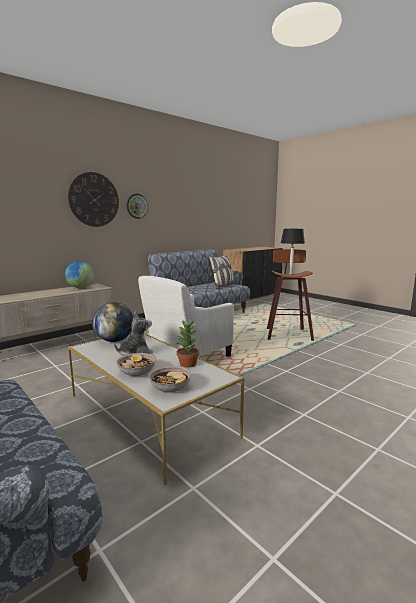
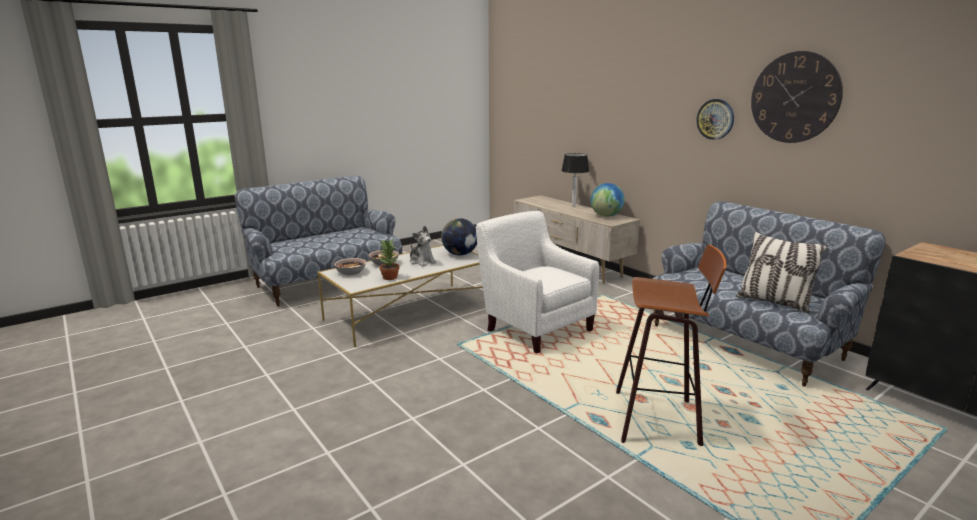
camera: 95 degrees right, 5 degrees up
wall clock [68,172,119,227] -> wall clock moved to [751,51,843,143]
table lamp [281,229,305,274] -> table lamp moved to [561,153,589,207]

